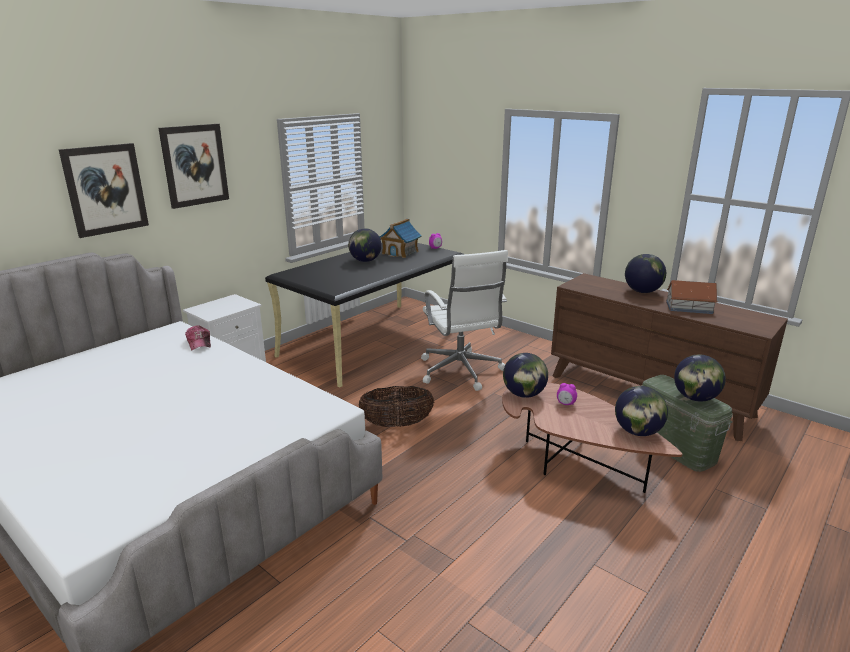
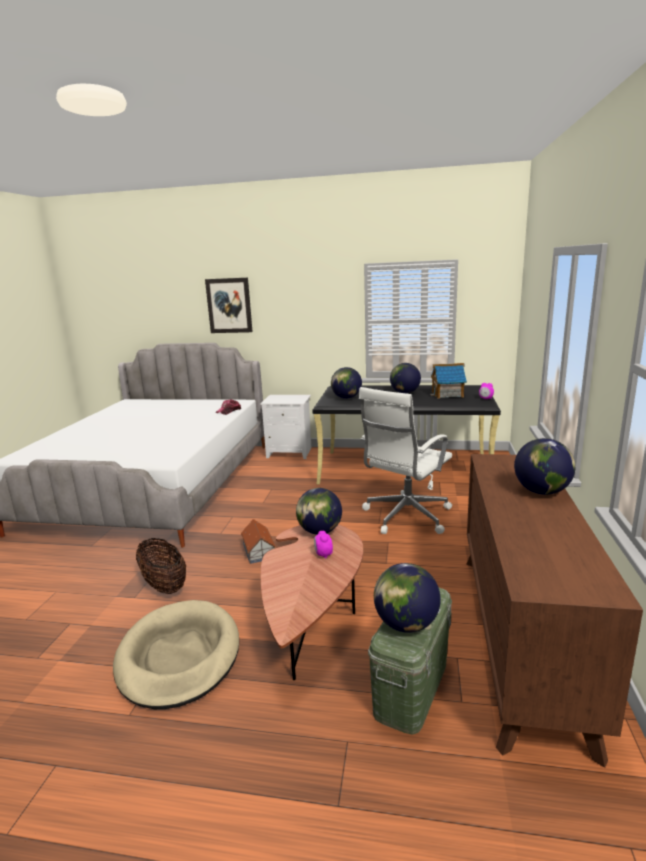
camera: 60 degrees right, 5 degrees down
picture [158,124,229,209] -> none
basket [358,386,434,427] -> basket moved to [136,538,186,594]
globe [615,386,668,436] -> globe moved to [331,367,362,399]
toy house [666,280,718,314] -> toy house moved to [241,519,276,564]
none -> beige dog bed [113,600,239,709]

